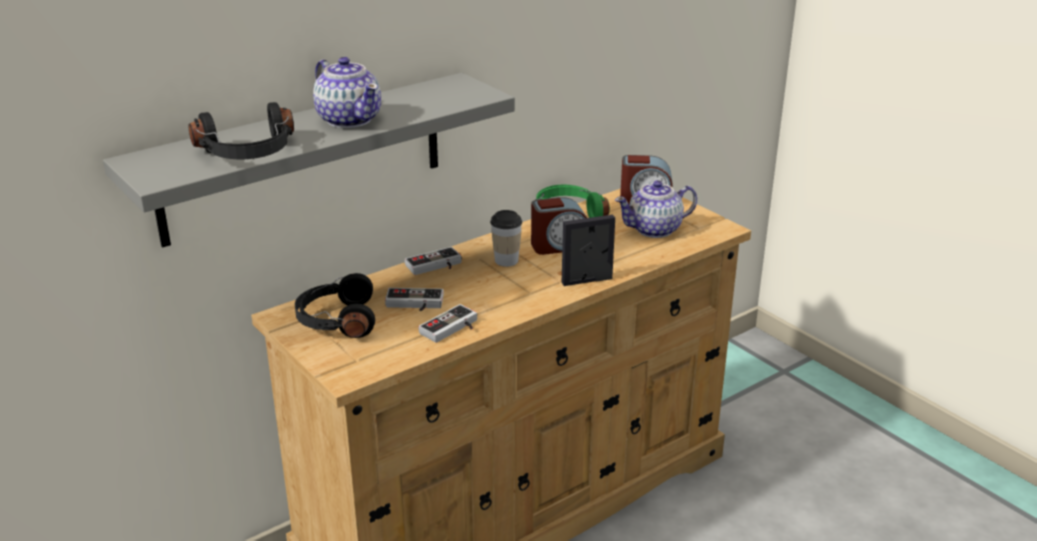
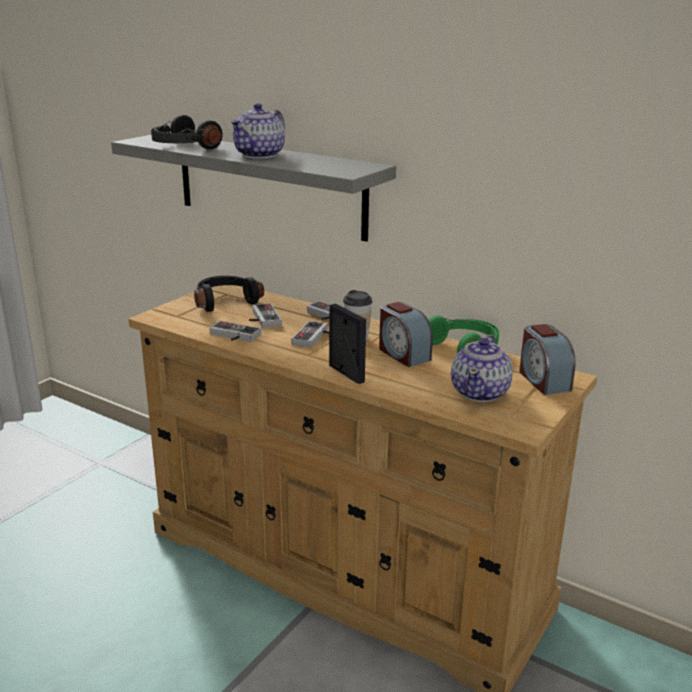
camera: 70 degrees right, 5 degrees down
teapot [615,180,697,238] -> teapot turned 120 degrees counterclockwise [451,335,513,402]
none -> game controller [292,321,329,348]

